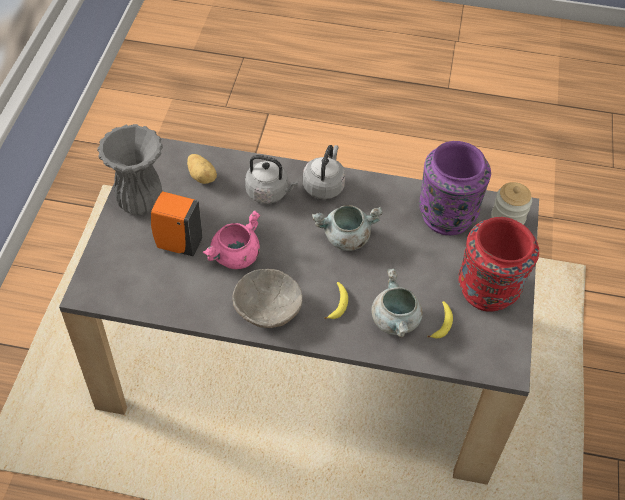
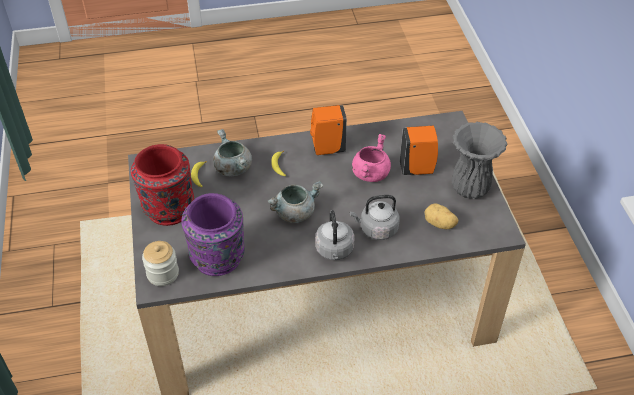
camera: 160 degrees right, 5 degrees down
grey bowl [232,269,303,328] -> orange soap dispenser [310,105,347,155]

